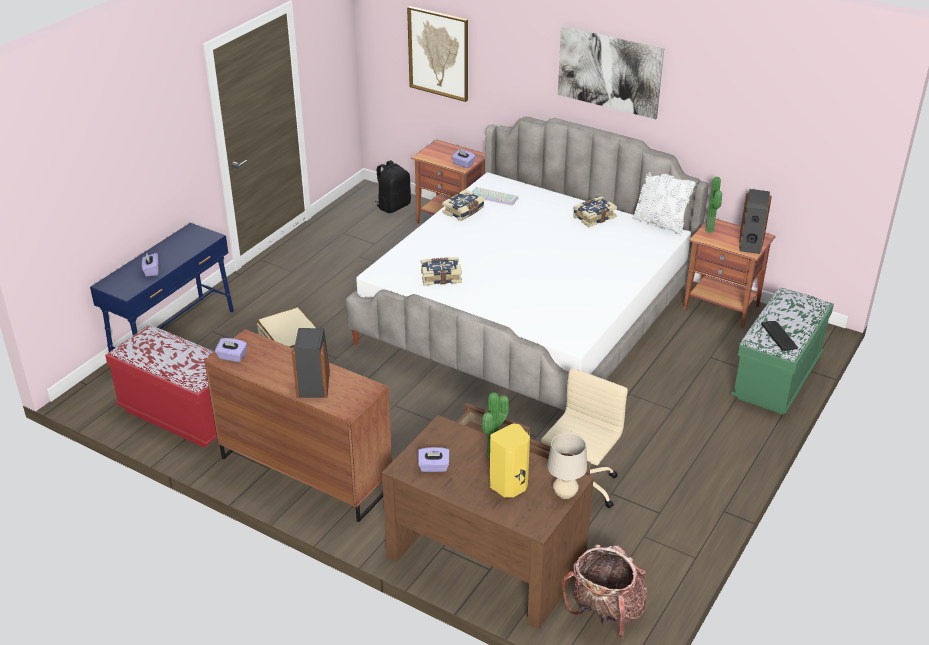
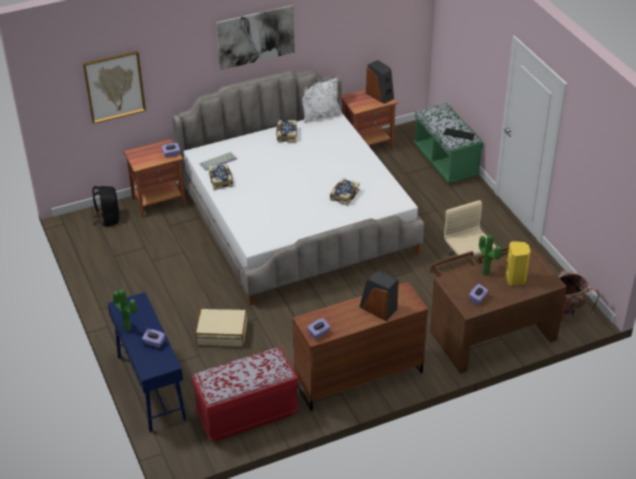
camera: 55 degrees left, 5 degrees up
book [421,257,462,286] -> book moved to [330,178,360,206]
beige table lamp [547,433,587,499] -> none
potted plant [705,177,722,233] -> potted plant moved to [113,289,137,331]

